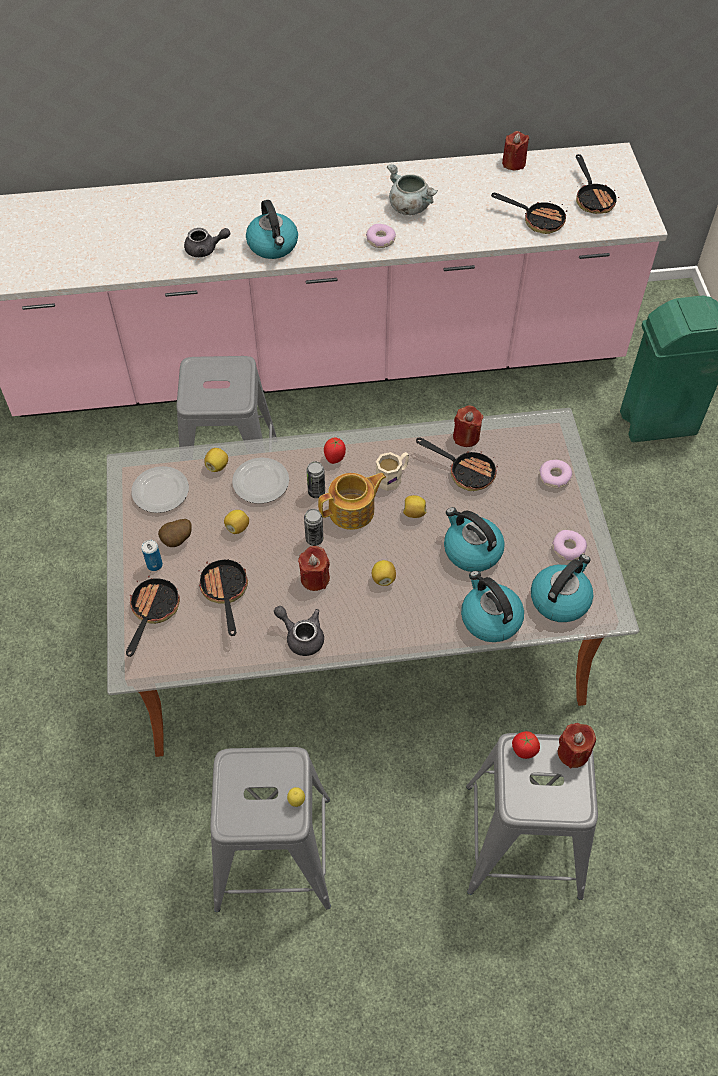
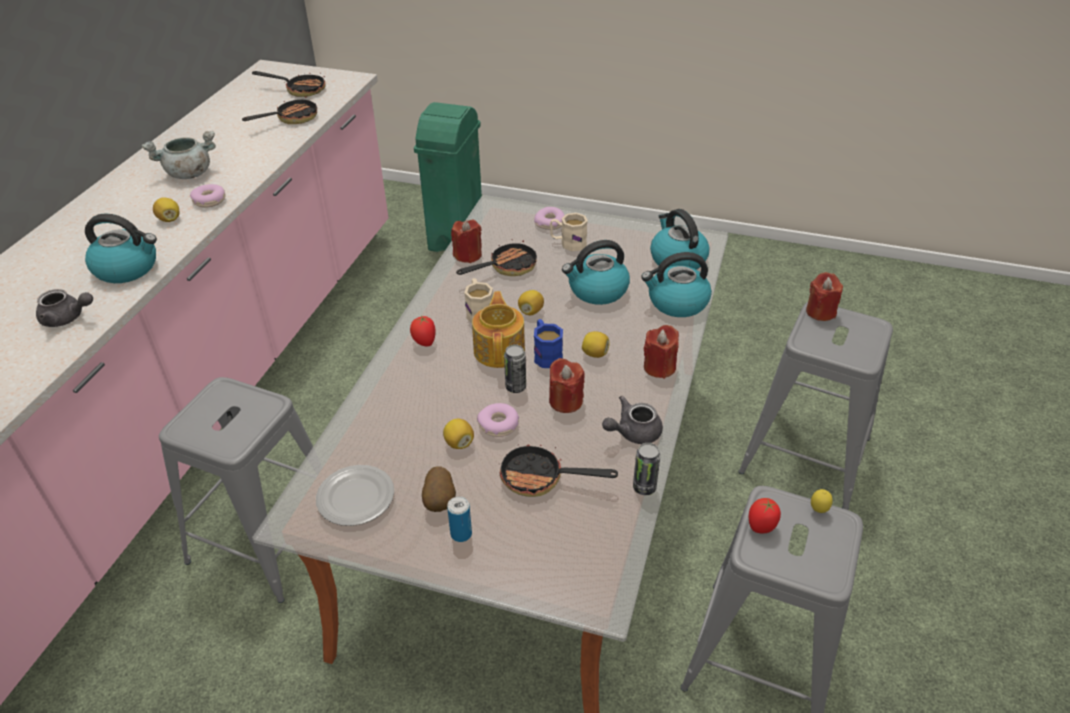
camera: 65 degrees left, 15 degrees down
frying pan [126,576,180,657] -> none
grey teapot [184,228,230,257] -> grey teapot turned 75 degrees clockwise [36,289,93,327]
lemon [204,448,228,472] -> lemon moved to [153,197,179,222]
plate [232,457,289,504] -> none
can [306,461,325,498] -> can moved to [633,443,661,495]
red candle [502,131,529,170] -> red candle moved to [644,325,679,379]
tomato [512,731,540,759] -> tomato moved to [749,498,781,533]
donut [552,530,587,561] -> donut moved to [477,403,519,437]
none -> blue mug [534,319,563,368]
none -> beige mug [550,213,588,251]

